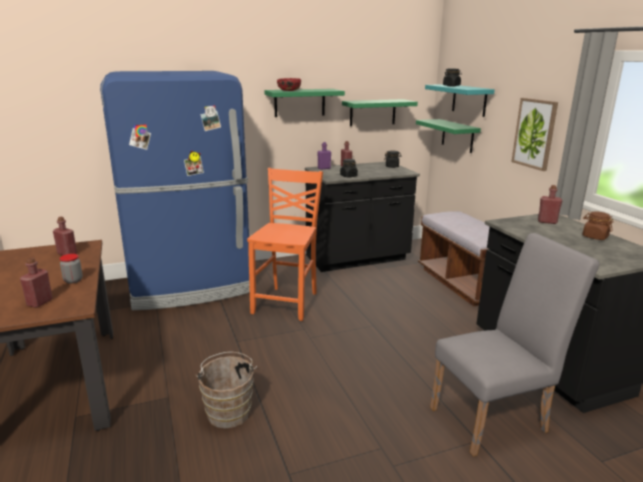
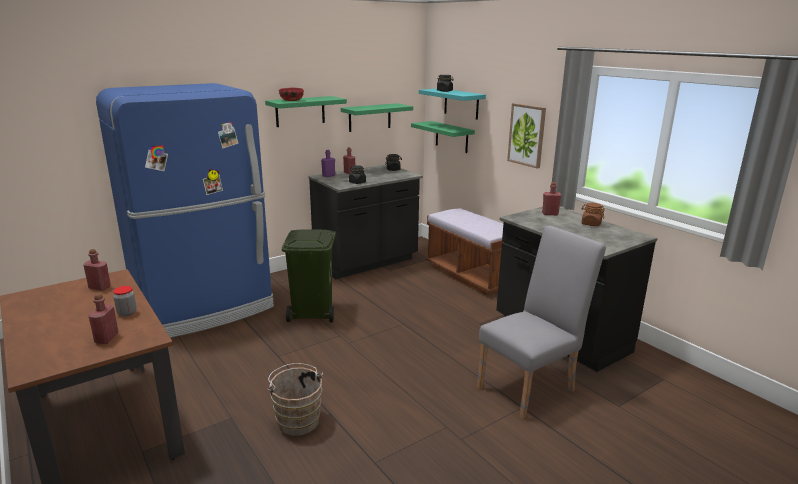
camera: 15 degrees left, 0 degrees up
orange chair [247,168,323,321] -> green trash can [282,229,336,322]

